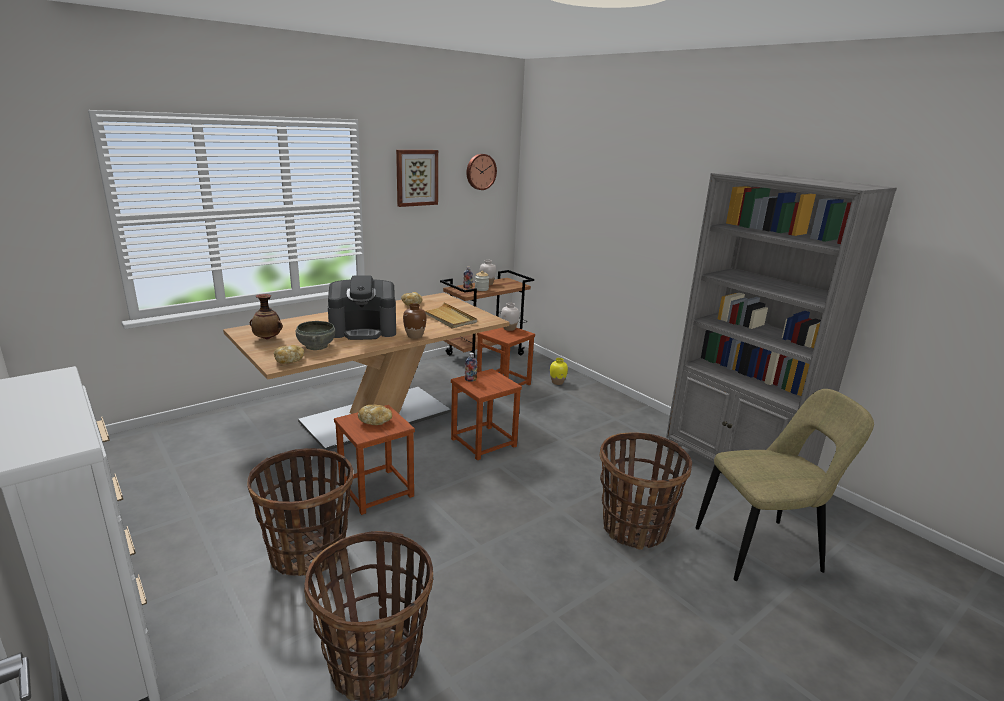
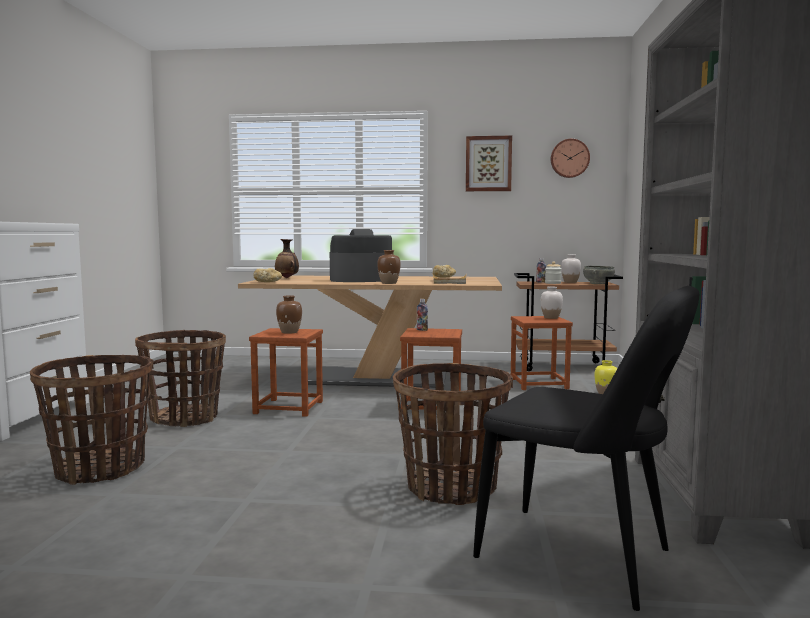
camera: 45 degrees right, 15 degrees down
grey bowl [296,321,335,350] -> grey bowl moved to [583,266,615,284]
coffee machine [328,276,396,340] -> coffee machine turned 135 degrees clockwise [330,229,392,282]
bread [358,405,392,425] -> brown vase [276,295,302,334]
beige chair [696,389,874,581] -> black chair [473,286,700,611]

